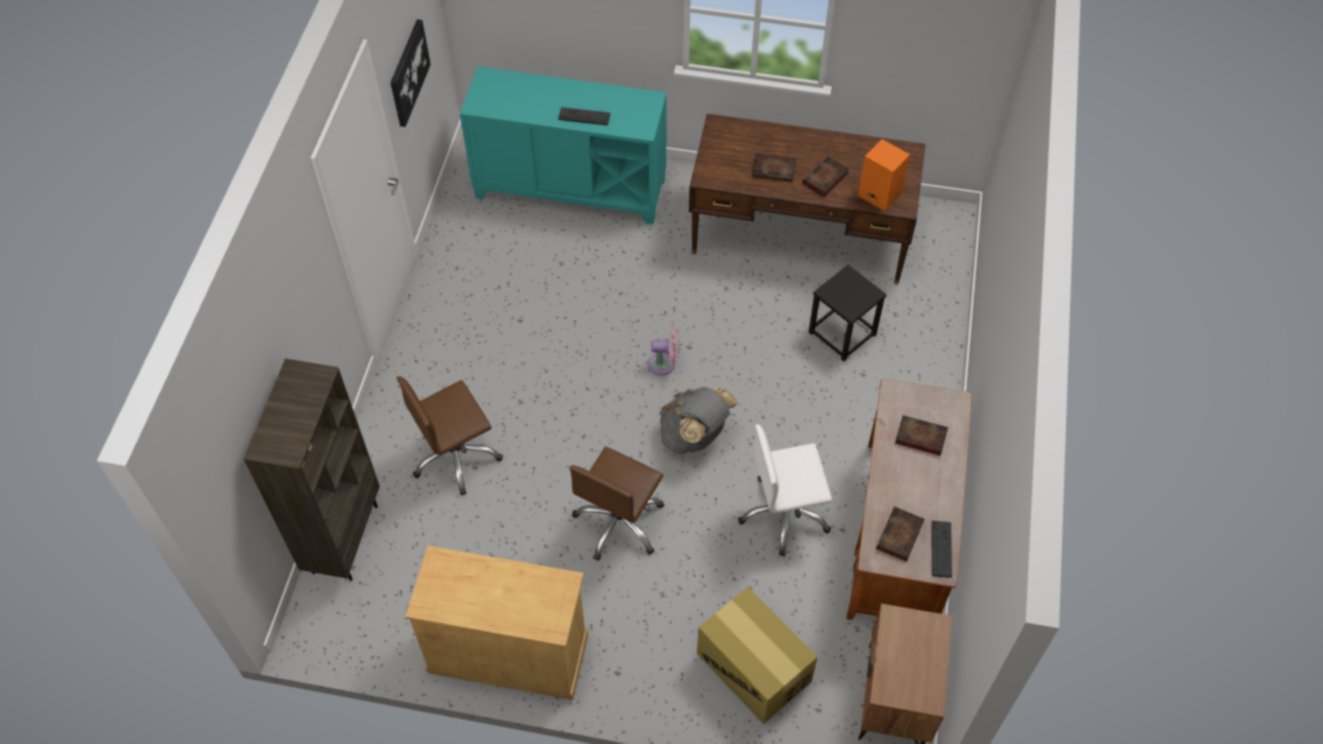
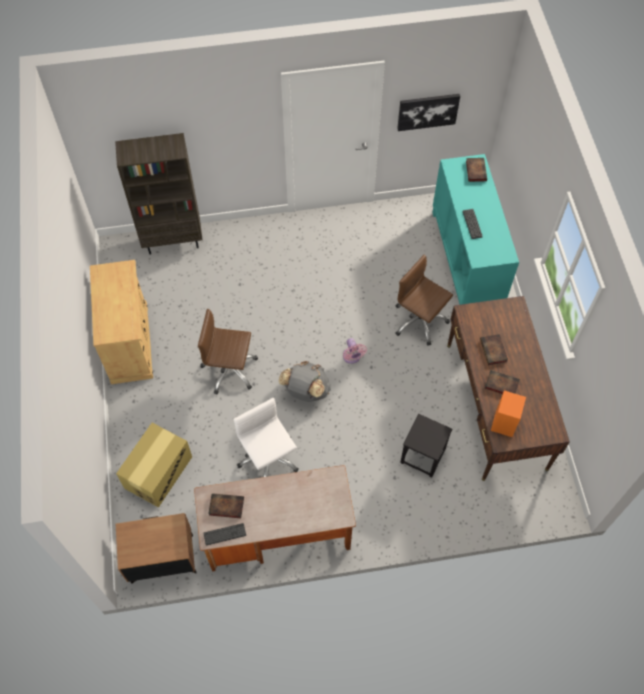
camera: 70 degrees right, 5 degrees up
brown office chair [397,376,503,495] -> brown office chair moved to [395,254,453,346]
book [895,415,948,456] -> book moved to [466,158,487,182]

